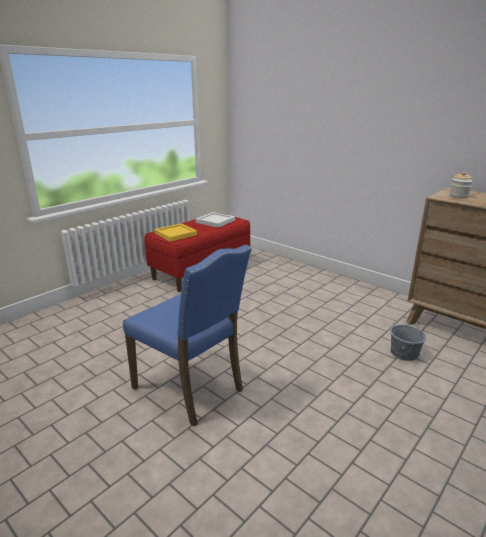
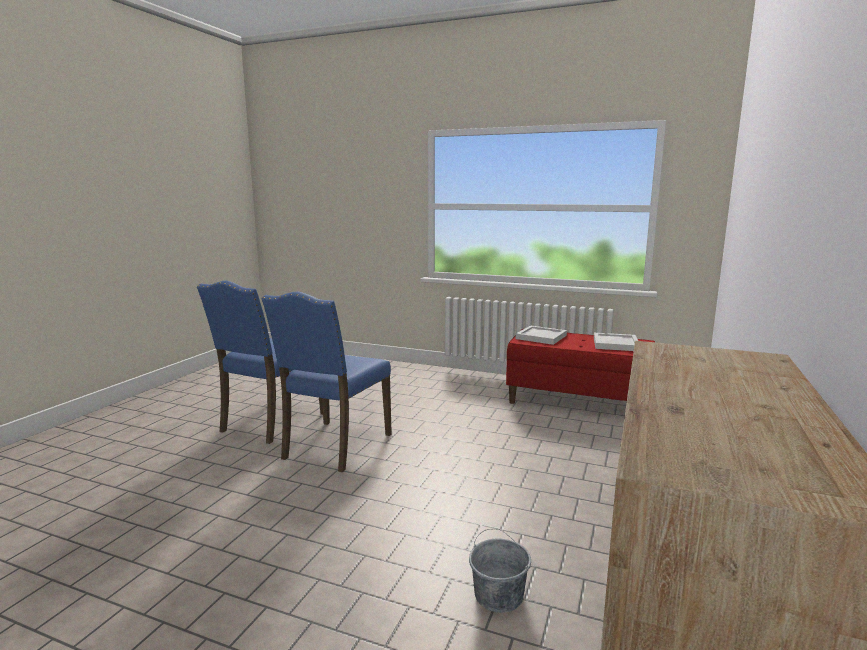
camera: 70 degrees right, 10 degrees down
yellow tray [154,223,197,242] -> white tray [516,326,567,345]
jar [449,172,472,199] -> none
none -> blue chair [197,281,323,444]

